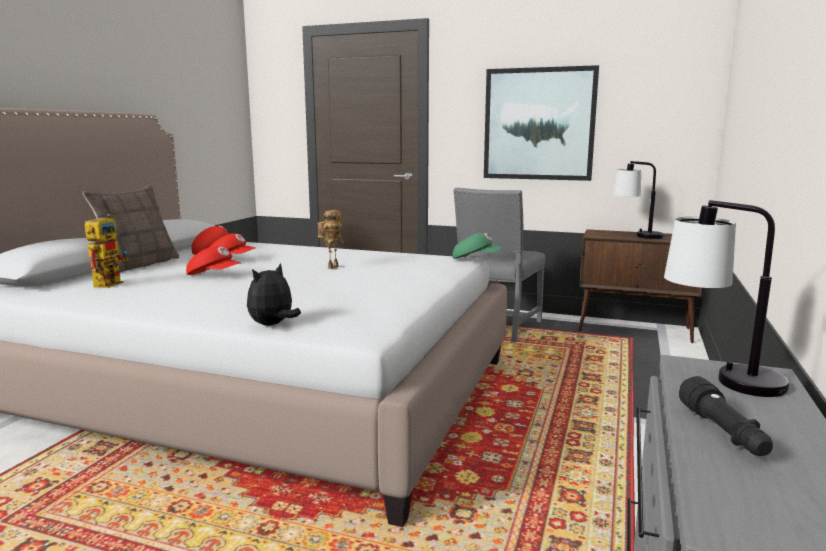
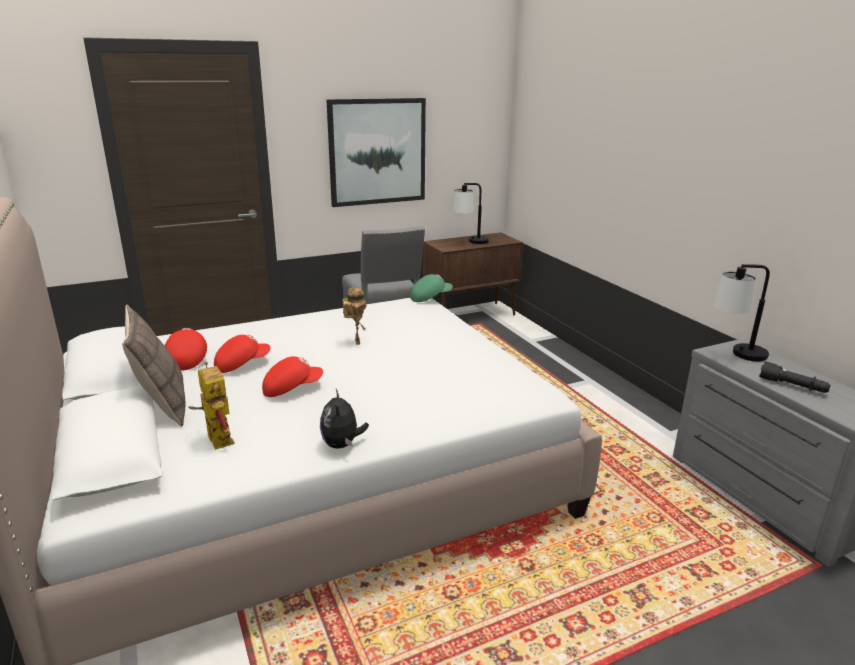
camera: 45 degrees left, 10 degrees up
plush toy [247,263,301,325] -> plush toy moved to [320,389,369,449]

